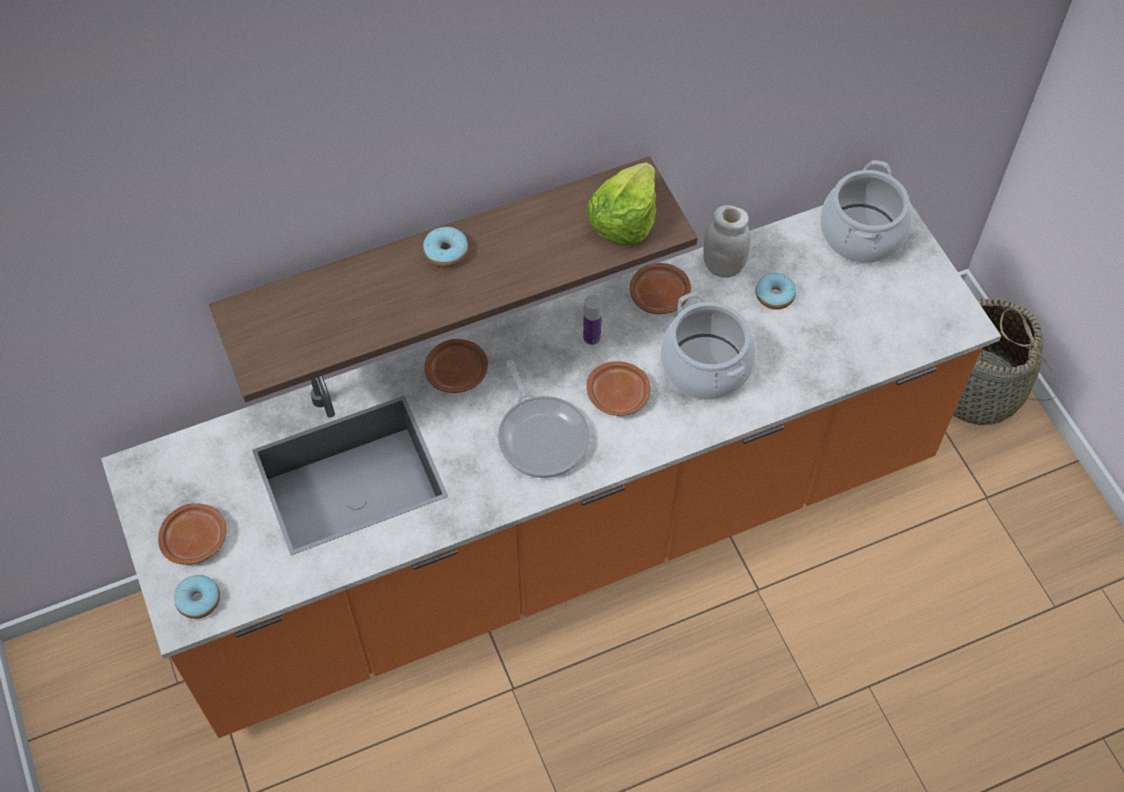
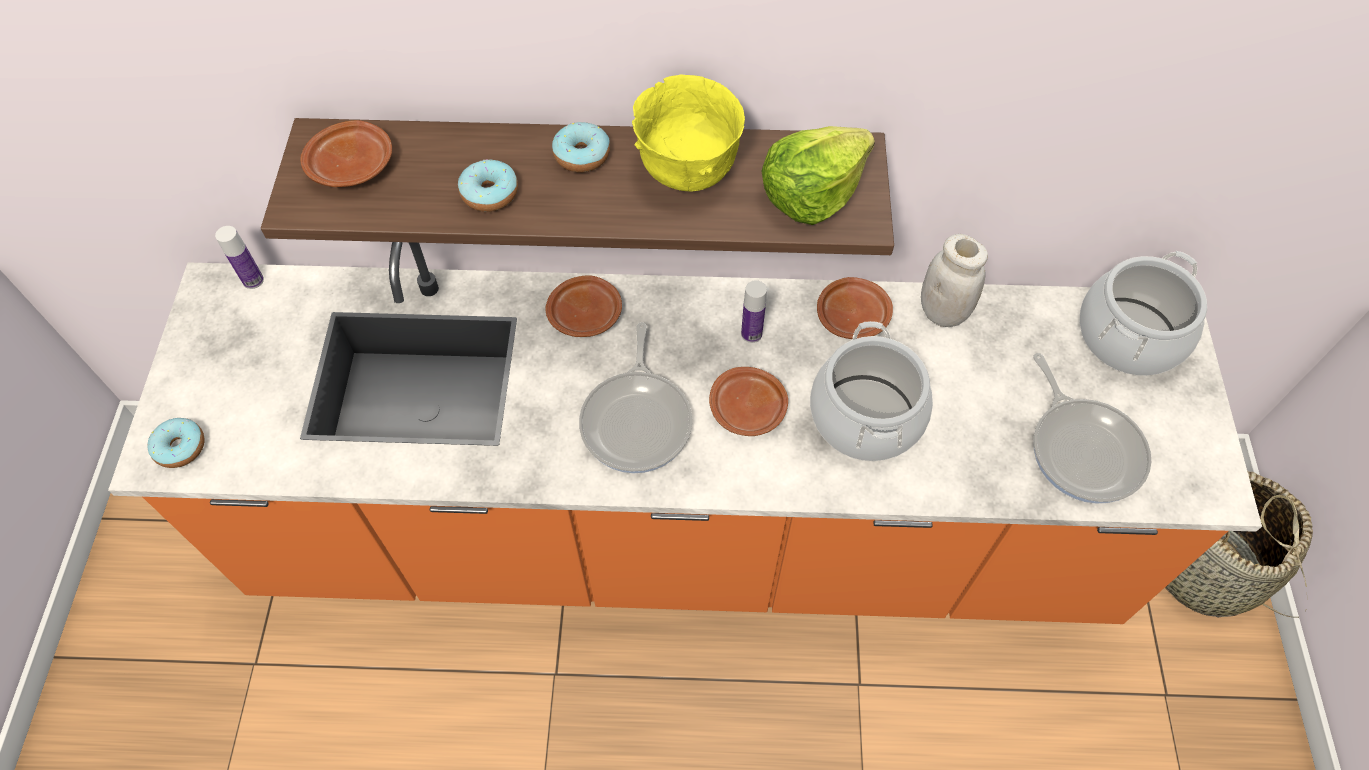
camera: 25 degrees right, 0 degrees up
brown plate [158,503,226,565] -> brown plate moved to [300,120,392,187]
donut [756,273,796,310] -> donut moved to [458,160,518,212]
none -> bottle [215,226,264,289]
none -> yellow bowl [632,74,745,191]
none -> frying pan [1033,353,1152,504]

